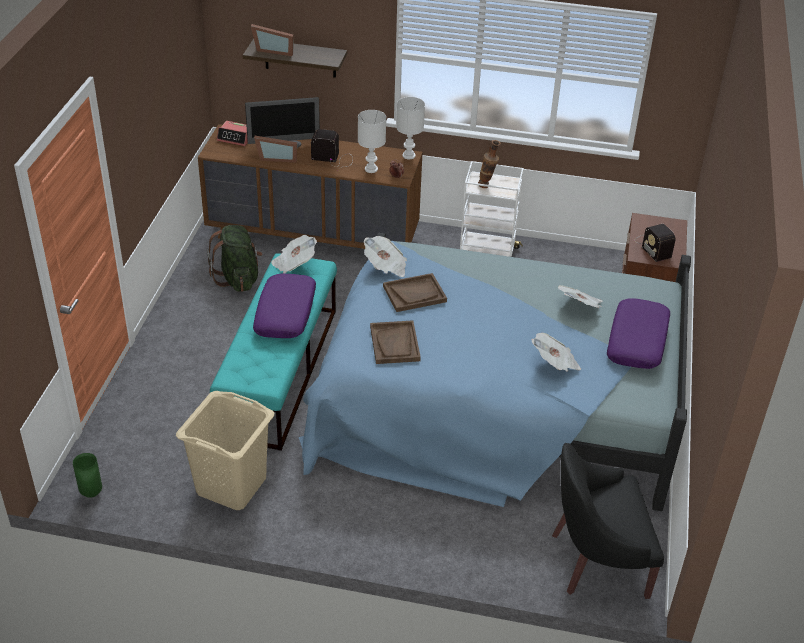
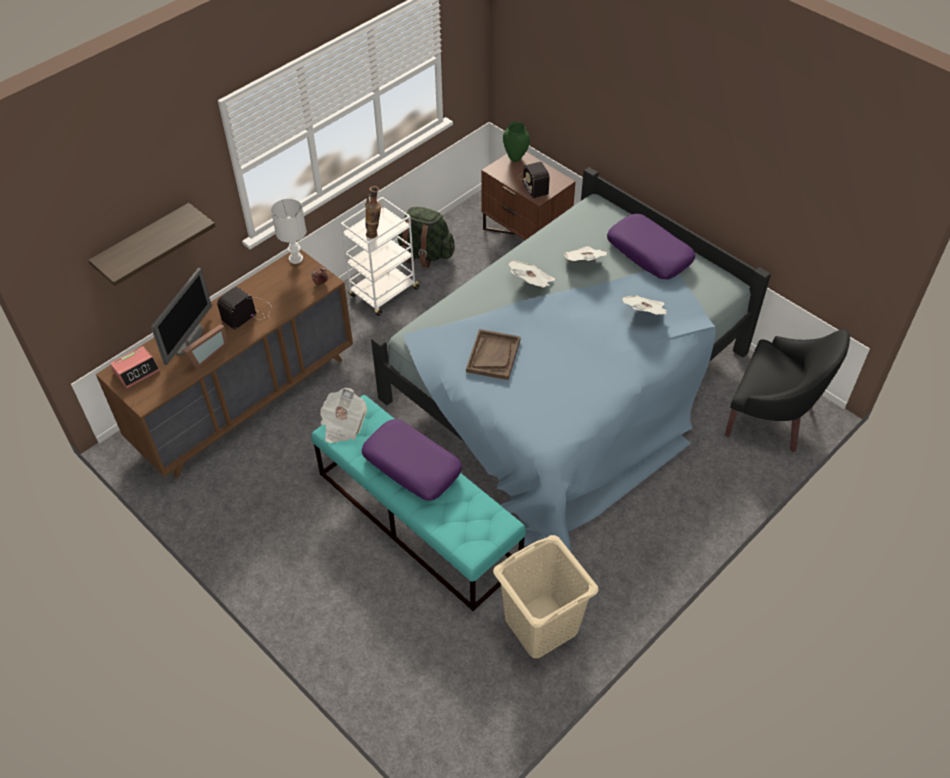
camera: 55 degrees left, 10 degrees up
green vase [73,453,102,498] -> green vase moved to [503,122,530,162]
green backpack [207,225,262,292] -> green backpack moved to [398,207,455,268]
picture frame [251,24,294,56] -> none
white table lamp [358,110,386,173] -> none
newspaper [364,236,407,277] -> newspaper moved to [509,261,555,288]
brown tray [370,320,421,364] -> none
black armchair [552,443,664,599] -> black armchair turned 90 degrees counterclockwise [725,329,850,453]
radio [634,224,676,262] -> radio turned 60 degrees clockwise [518,161,550,198]

